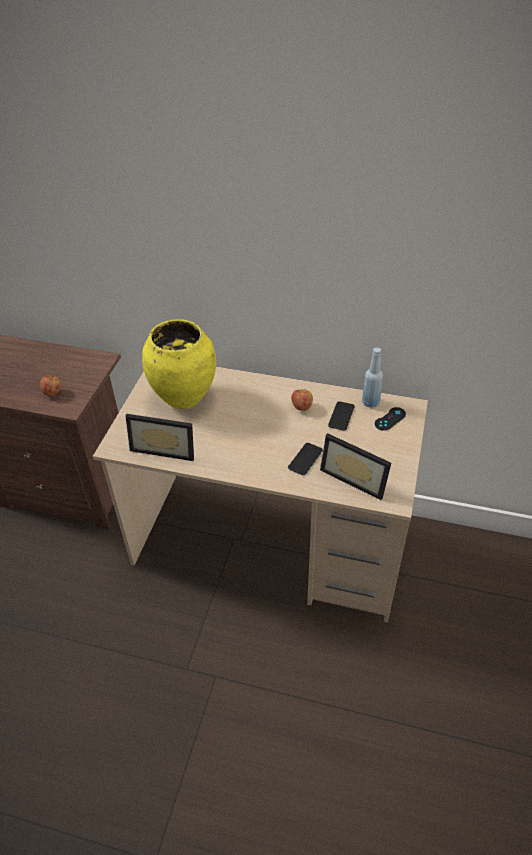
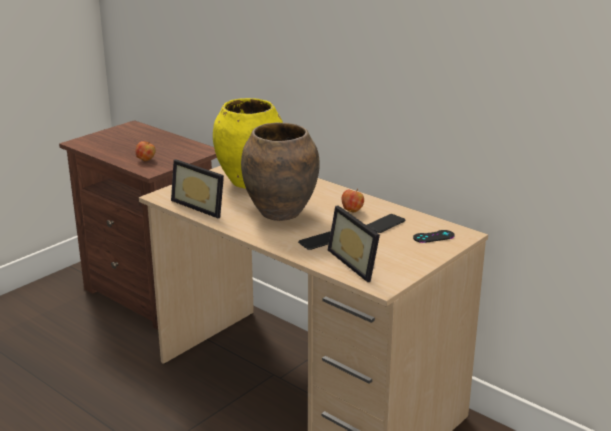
camera: 25 degrees right, 20 degrees down
blue bottle [362,347,383,408] -> none
none -> brown vase [241,123,320,221]

